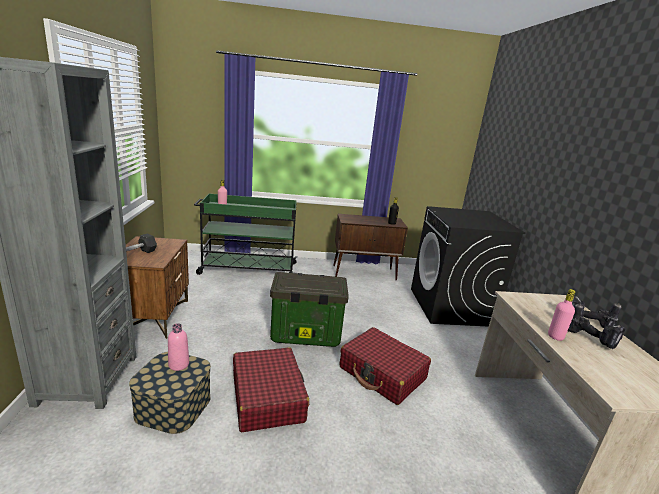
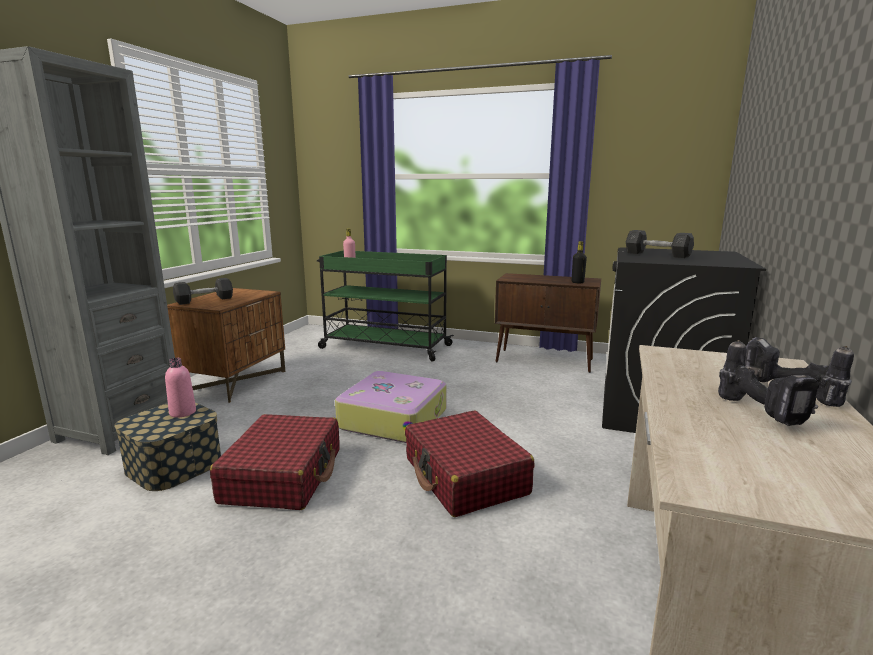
camera: 25 degrees right, 5 degrees down
storage box [270,272,349,347] -> suitcase [335,371,447,443]
pink bottle [548,289,575,341] -> none
none -> grey dumbbell [626,230,694,258]

